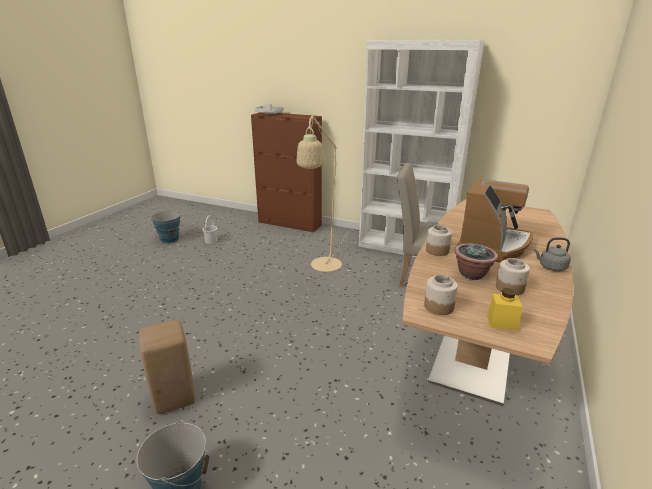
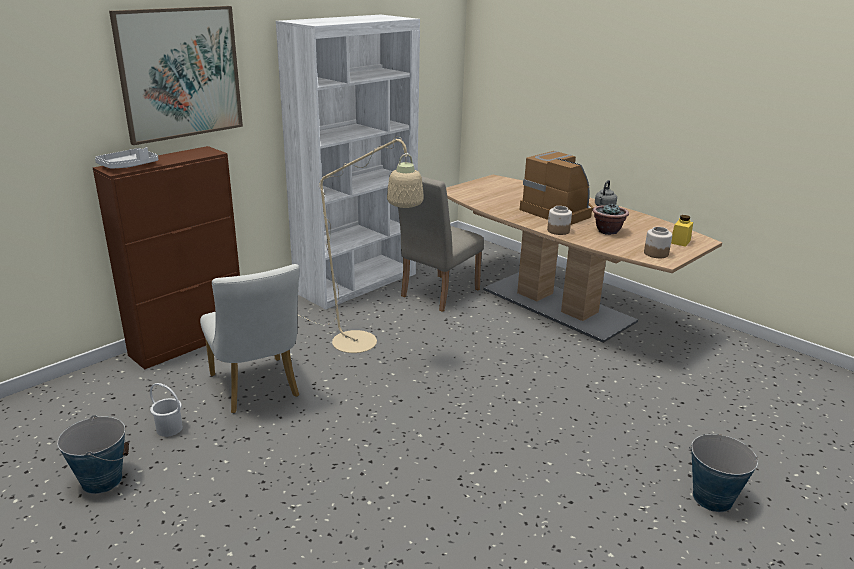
camera: 70 degrees left, 0 degrees up
beige stool [139,320,195,414] -> none
jar [496,258,530,295] -> none
none -> picture [109,6,243,145]
none -> white chair [200,264,299,413]

